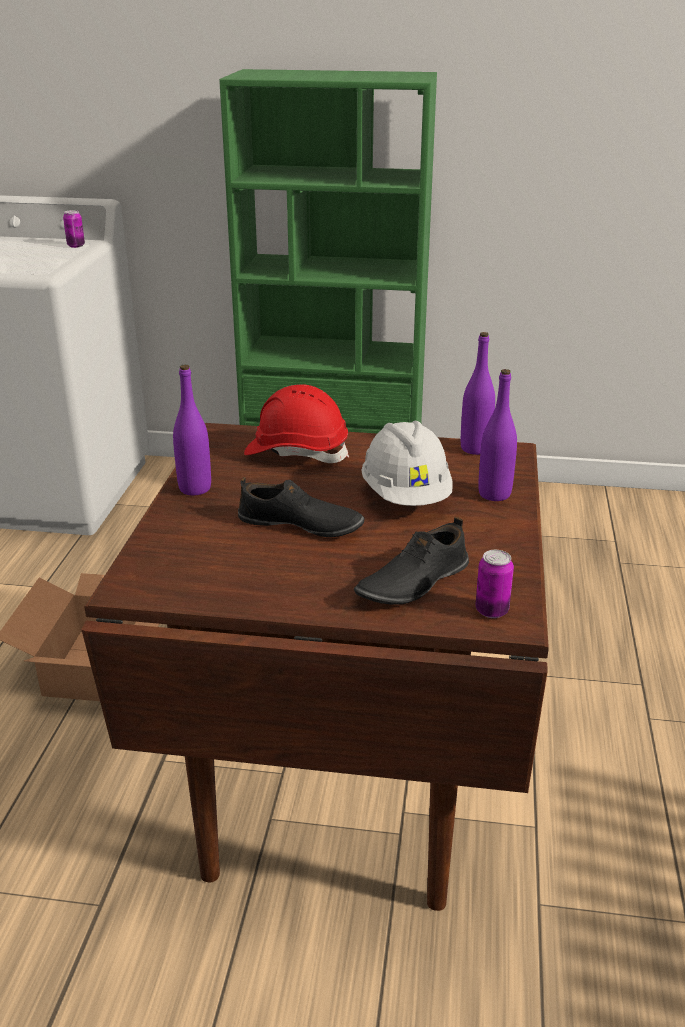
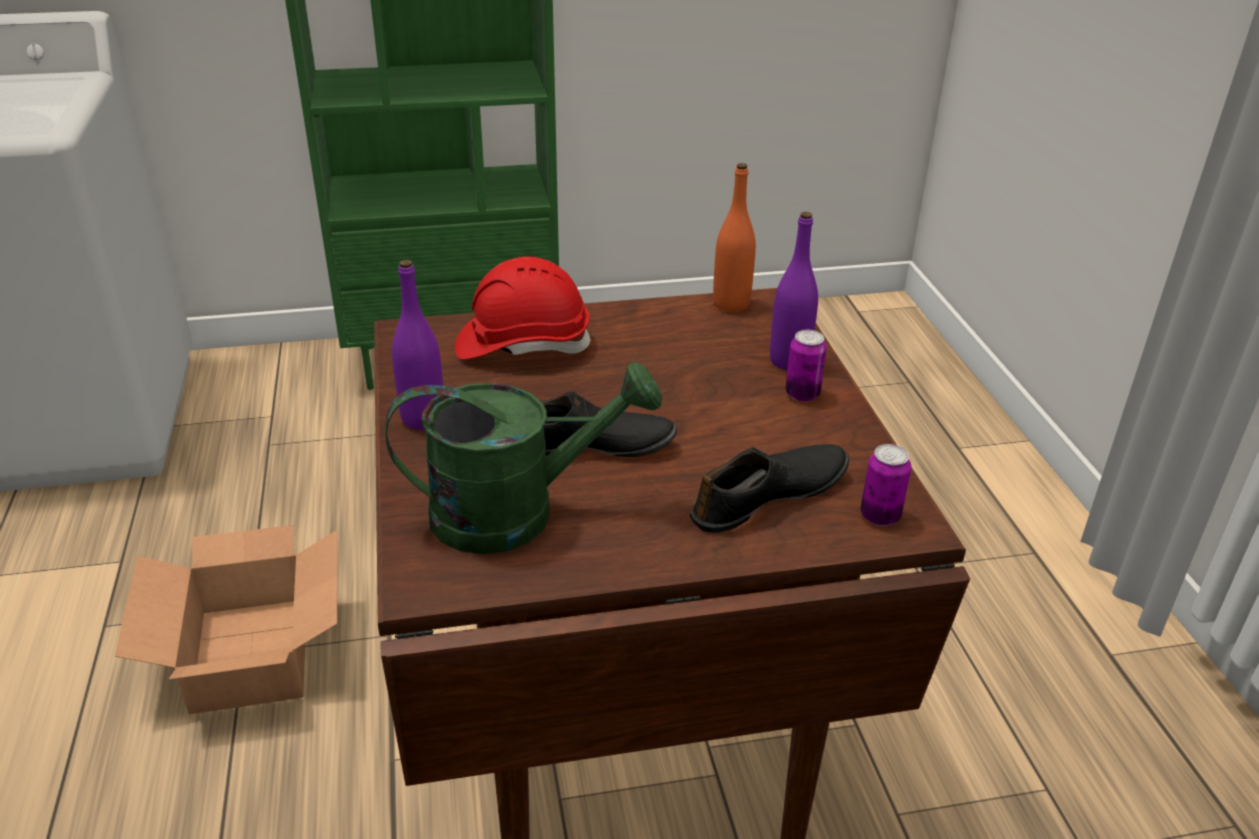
camera: 20 degrees left, 5 degrees up
can [63,210,85,248] -> can moved to [785,330,827,402]
black shoe [354,517,469,605] -> black shoe turned 150 degrees counterclockwise [690,444,849,533]
white hard hat [361,421,453,506] -> none
purple bottle [461,332,495,455] -> orange bottle [713,163,756,313]
none -> green watering can [385,361,662,554]

